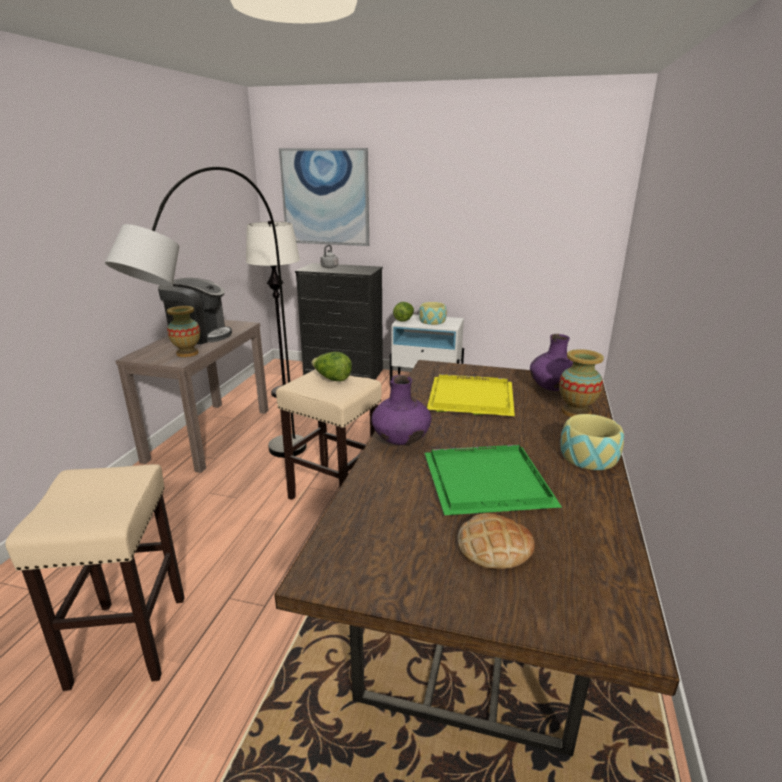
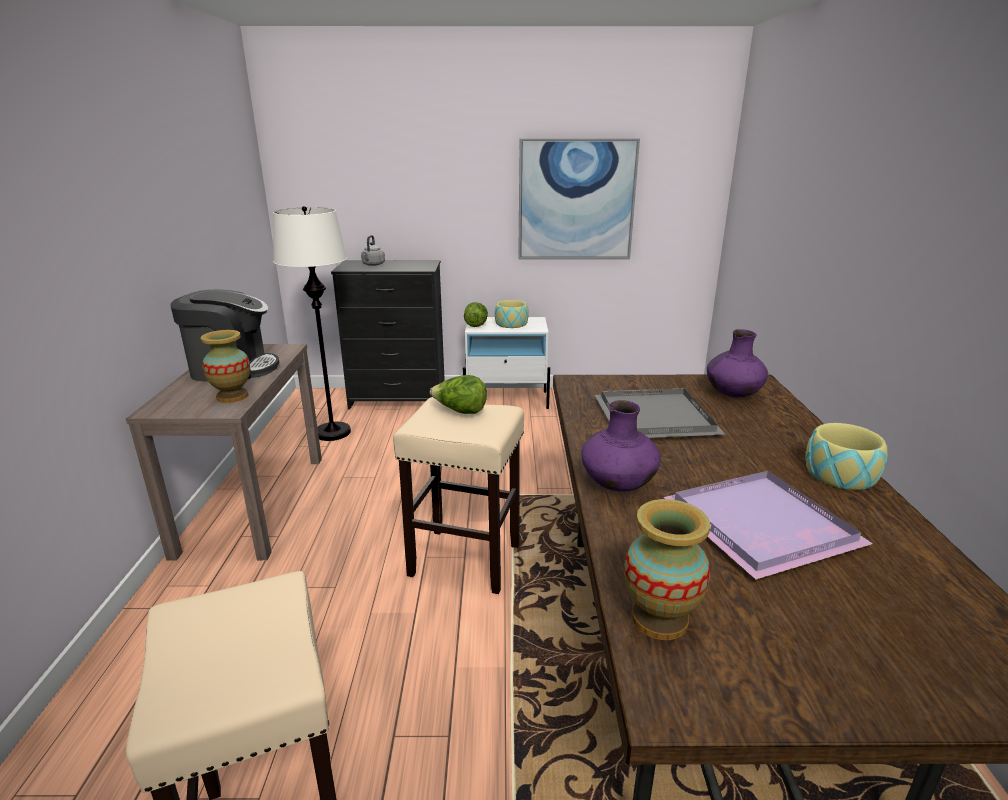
camera: 15 degrees left, 0 degrees up
grey floor lamp [105,167,307,458] -> none
picture [279,148,369,246] -> picture moved to [518,139,640,260]
green tray [425,445,562,515] -> purple tray [663,471,873,579]
yellow tray [427,374,515,416] -> grey tray [595,388,725,438]
bread [458,513,535,569] -> none
vase [559,349,604,417] -> vase moved to [624,499,710,640]

